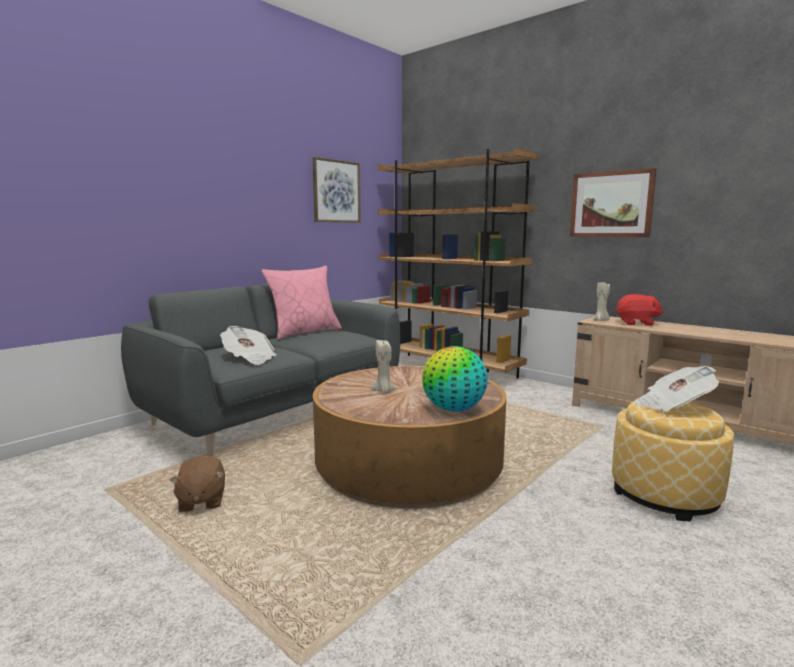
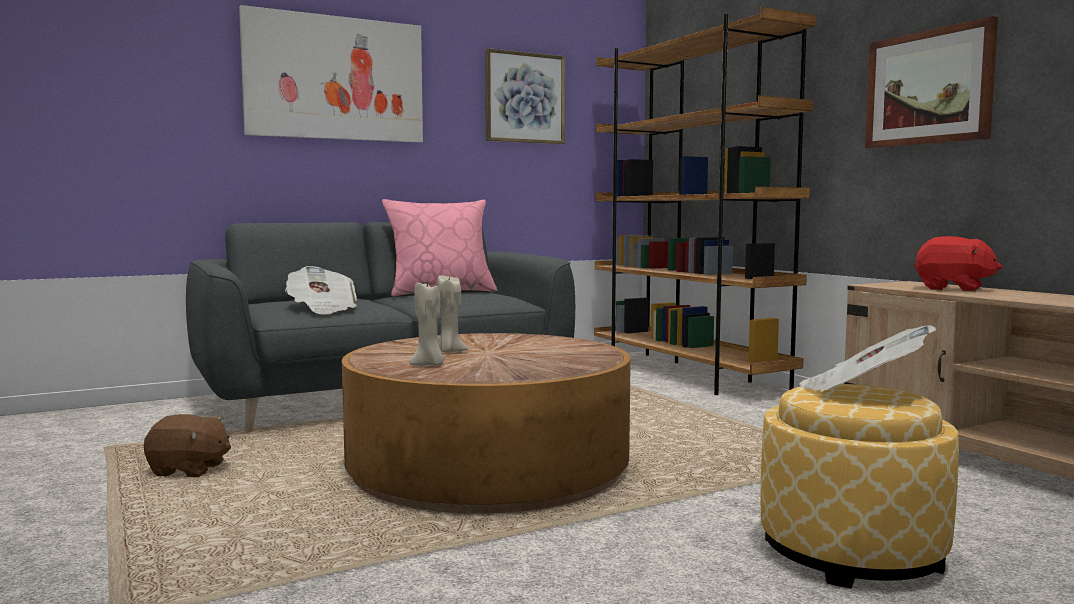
camera: 20 degrees right, 5 degrees down
brown plush toy [169,456,225,512] -> brown plush toy turned 90 degrees counterclockwise [144,414,231,477]
globe [422,346,488,412] -> none
beige candle [593,282,610,321] -> beige candle moved to [410,280,445,366]
none -> picture [239,5,423,143]

